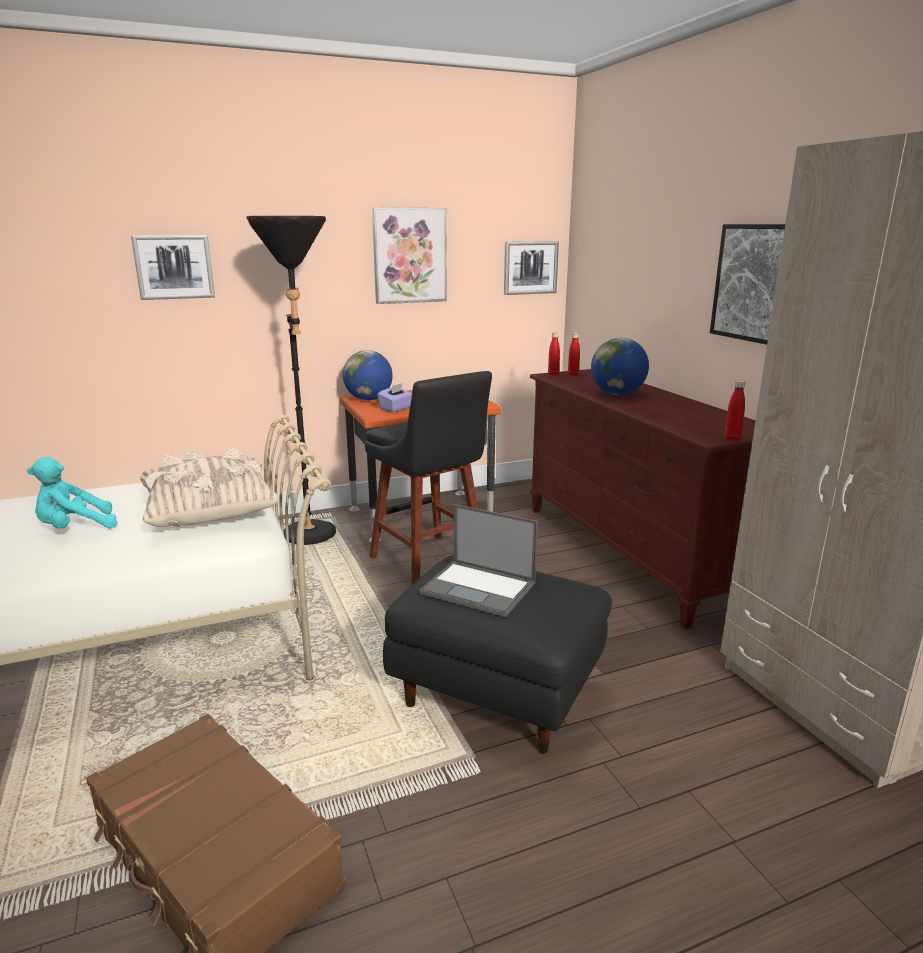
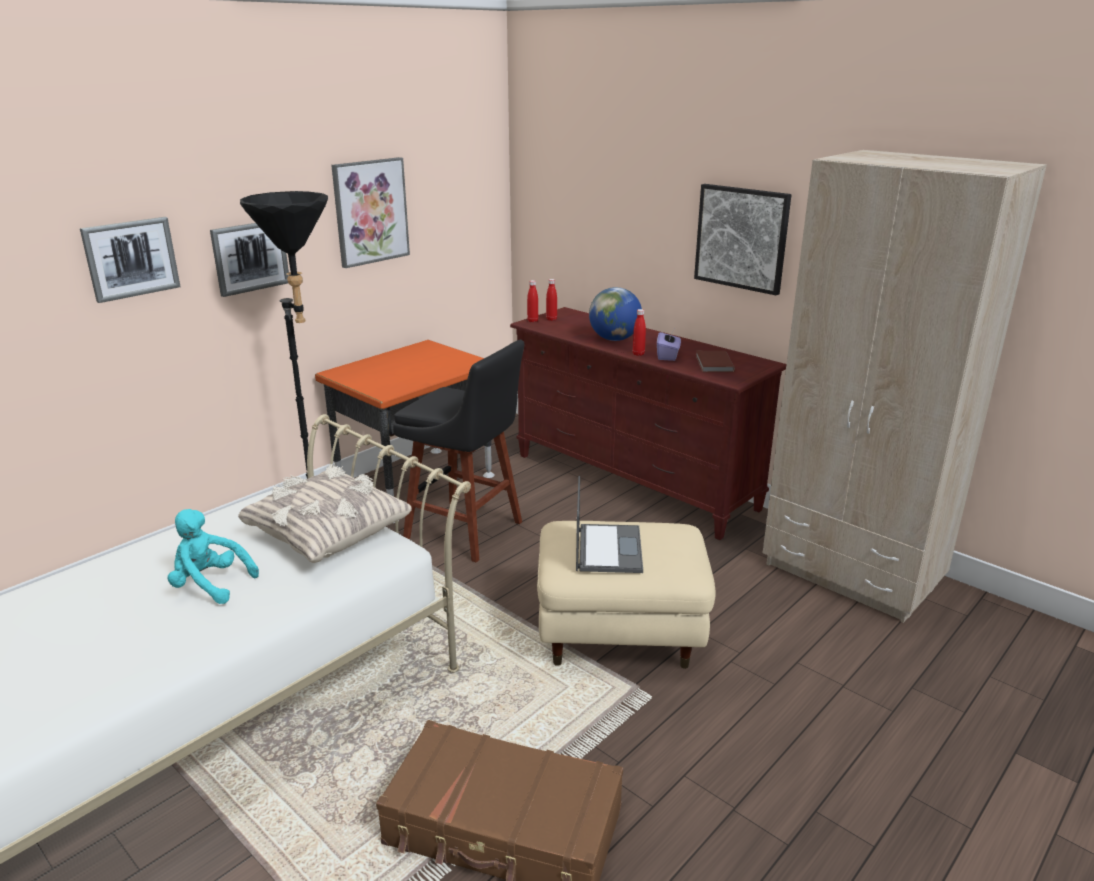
camera: 25 degrees left, 5 degrees up
turquoise plush toy [26,457,117,529] -> turquoise plush toy turned 75 degrees clockwise [168,509,259,604]
globe [343,350,393,400] -> none
purple tissue box [377,383,412,412] -> purple tissue box moved to [657,329,681,361]
black ottoman [383,555,612,754] -> beige ottoman [537,521,716,669]
laptop [419,504,538,617] -> laptop turned 90 degrees counterclockwise [576,476,643,573]
picture [504,241,559,295] -> picture moved to [210,223,289,297]
red bottle [724,381,745,441] -> red bottle moved to [633,309,646,356]
none -> brown book [696,351,735,372]

